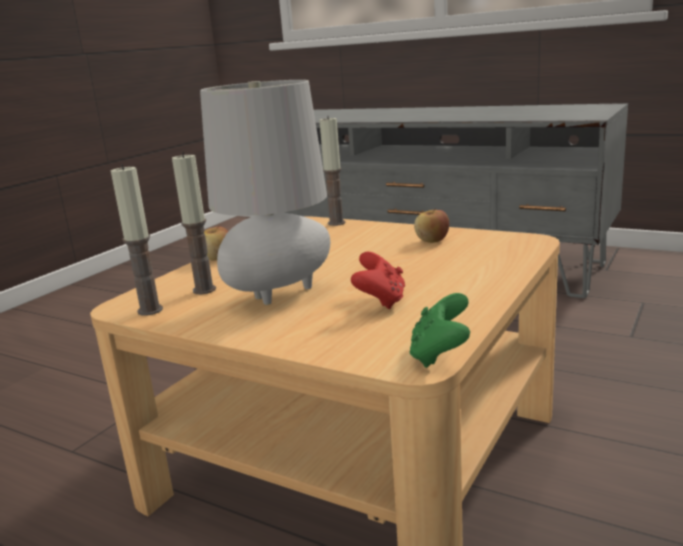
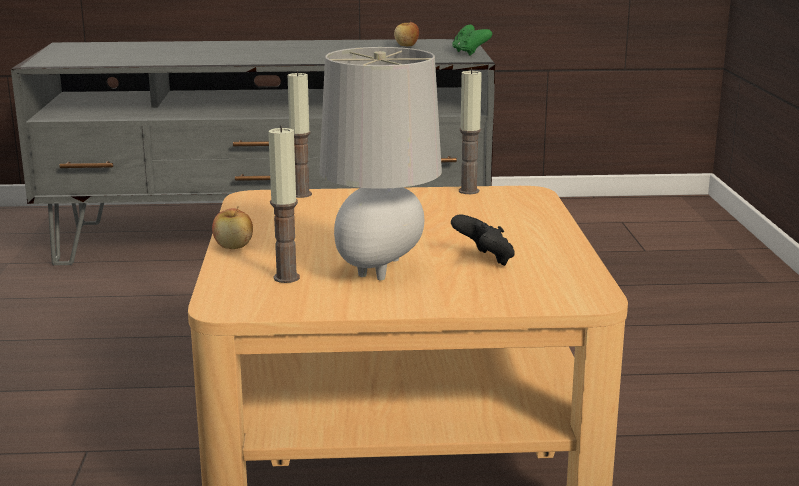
camera: 35 degrees left, 0 degrees up
candle [110,164,163,316] -> candle moved to [459,69,482,194]
red game controller [351,252,405,309] -> black game controller [451,214,515,266]
green game controller [410,293,470,368] -> green game controller moved to [452,25,492,56]
apple [414,209,449,243] -> apple moved to [394,21,419,46]

